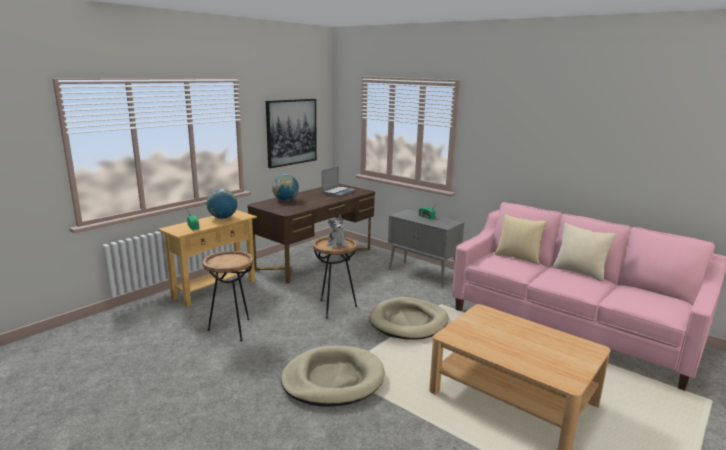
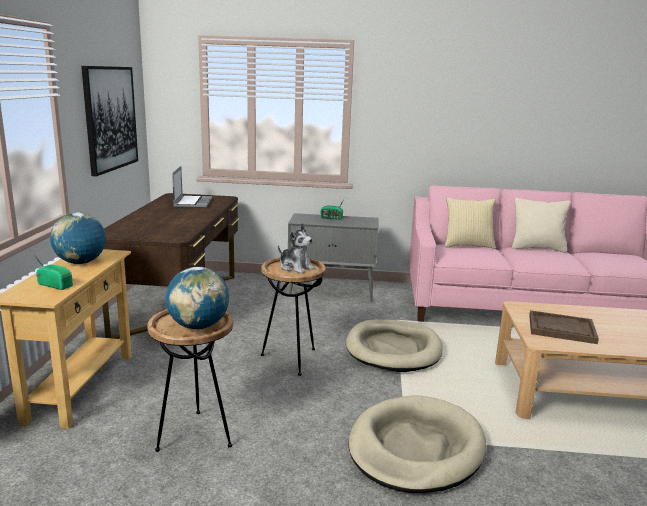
camera: 35 degrees left, 0 degrees up
globe [272,174,299,201] -> globe moved to [165,267,229,330]
none -> brown tray [529,310,599,344]

